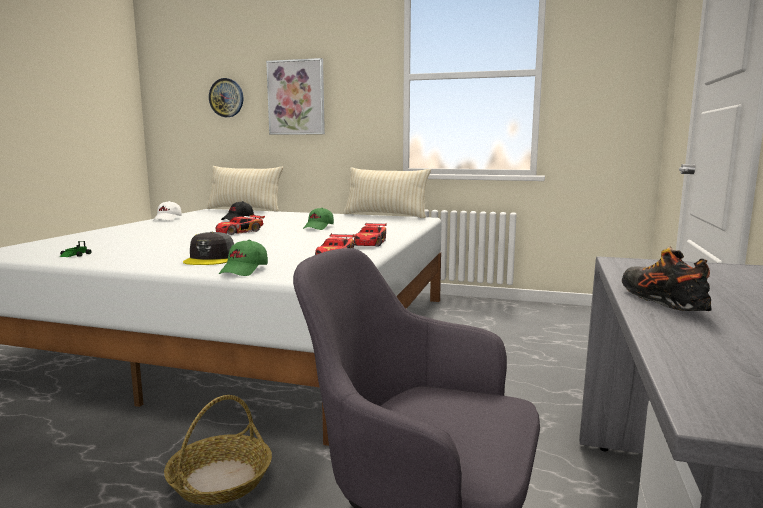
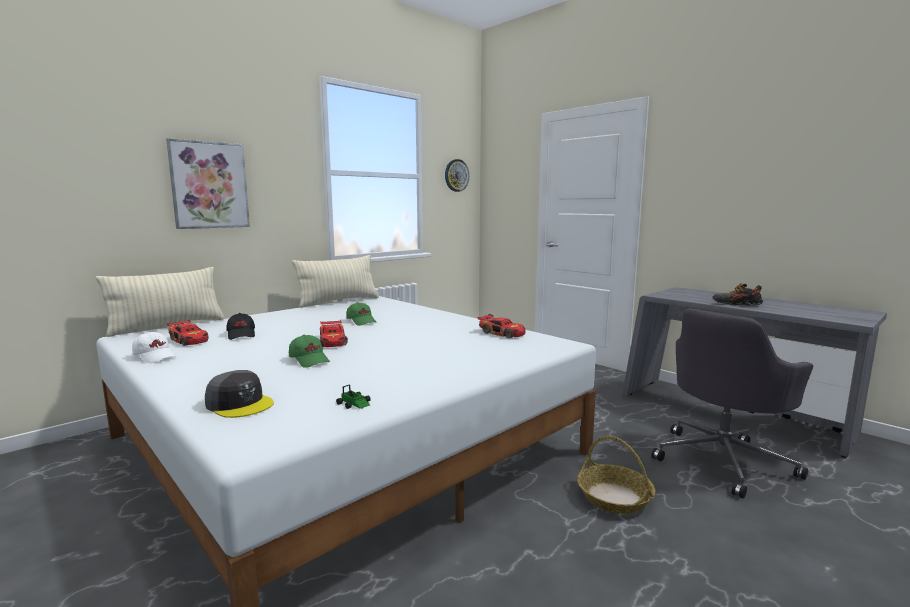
camera: 60 degrees left, 0 degrees up
grey cap [183,232,234,265] -> grey cap moved to [205,370,274,418]
wall clock [209,78,243,117] -> wall clock moved to [445,159,469,192]
green cap [219,240,268,276] -> green cap moved to [289,334,330,368]
toy car [354,222,387,247] -> toy car moved to [167,320,208,346]

